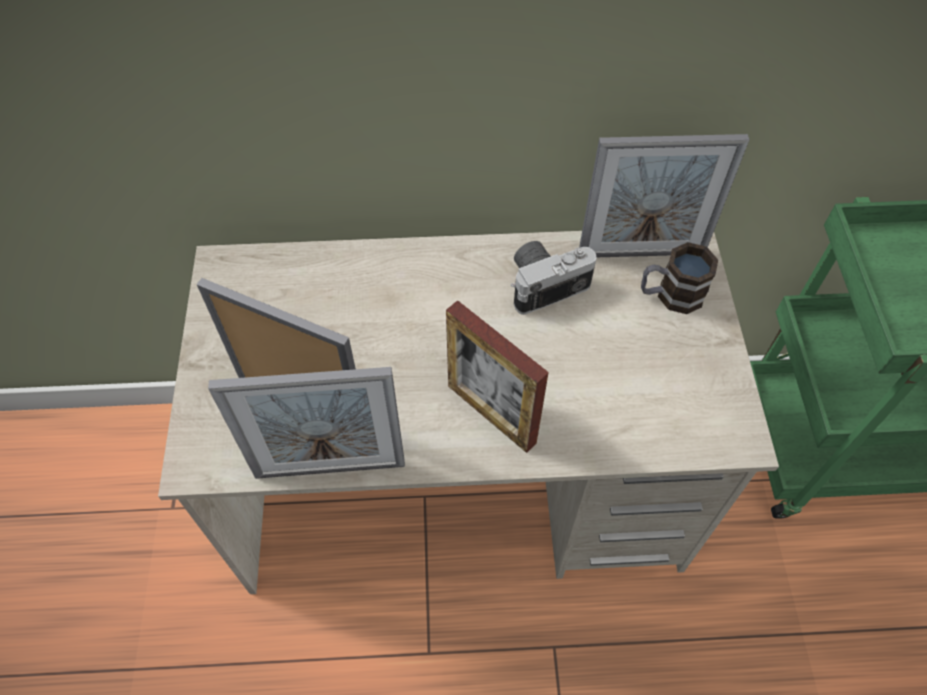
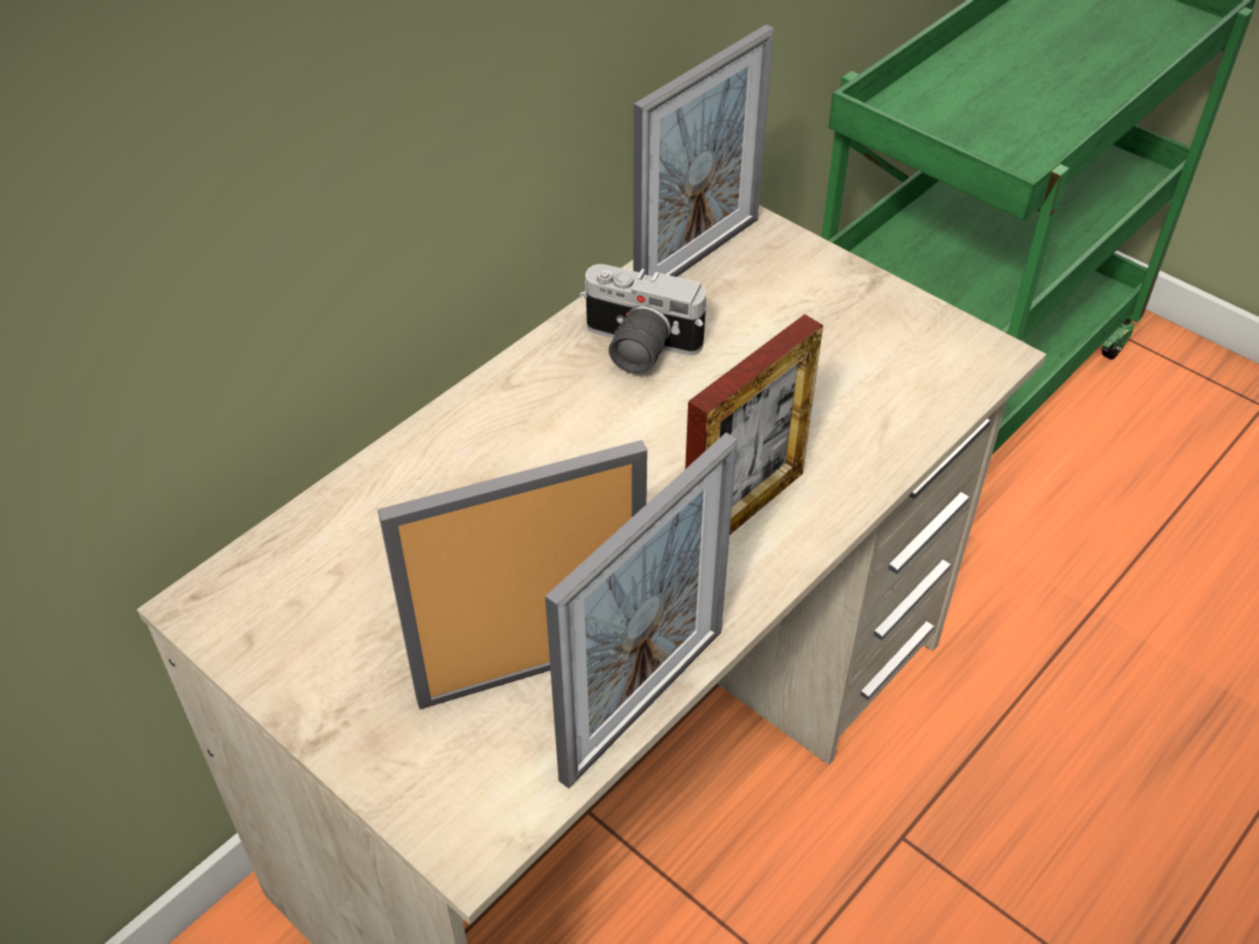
camera: 45 degrees left, 10 degrees down
picture frame [446,300,549,453] -> picture frame turned 45 degrees counterclockwise [685,314,823,534]
camera [511,241,596,315] -> camera turned 90 degrees counterclockwise [580,264,707,375]
mug [641,242,718,314] -> none

